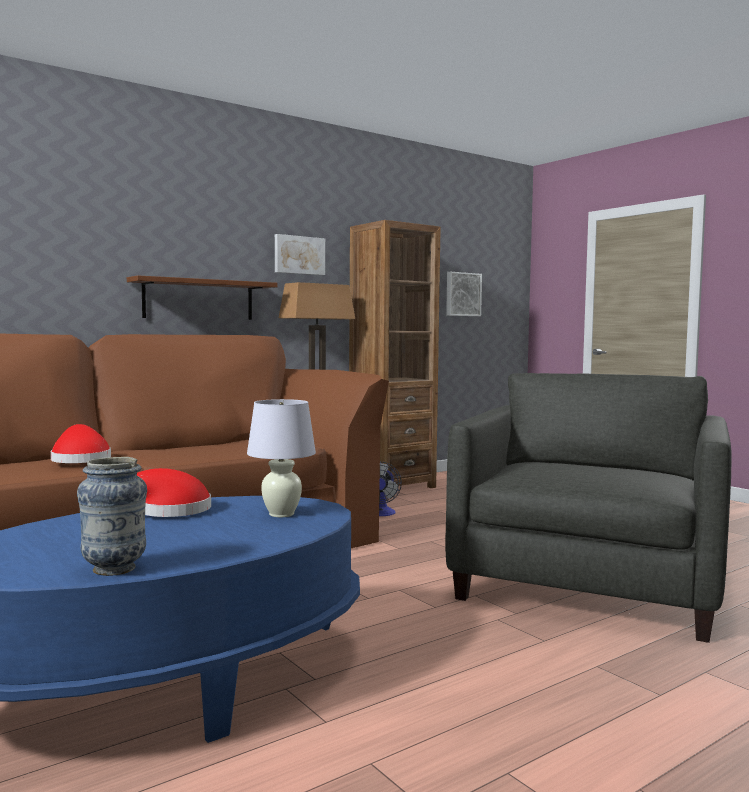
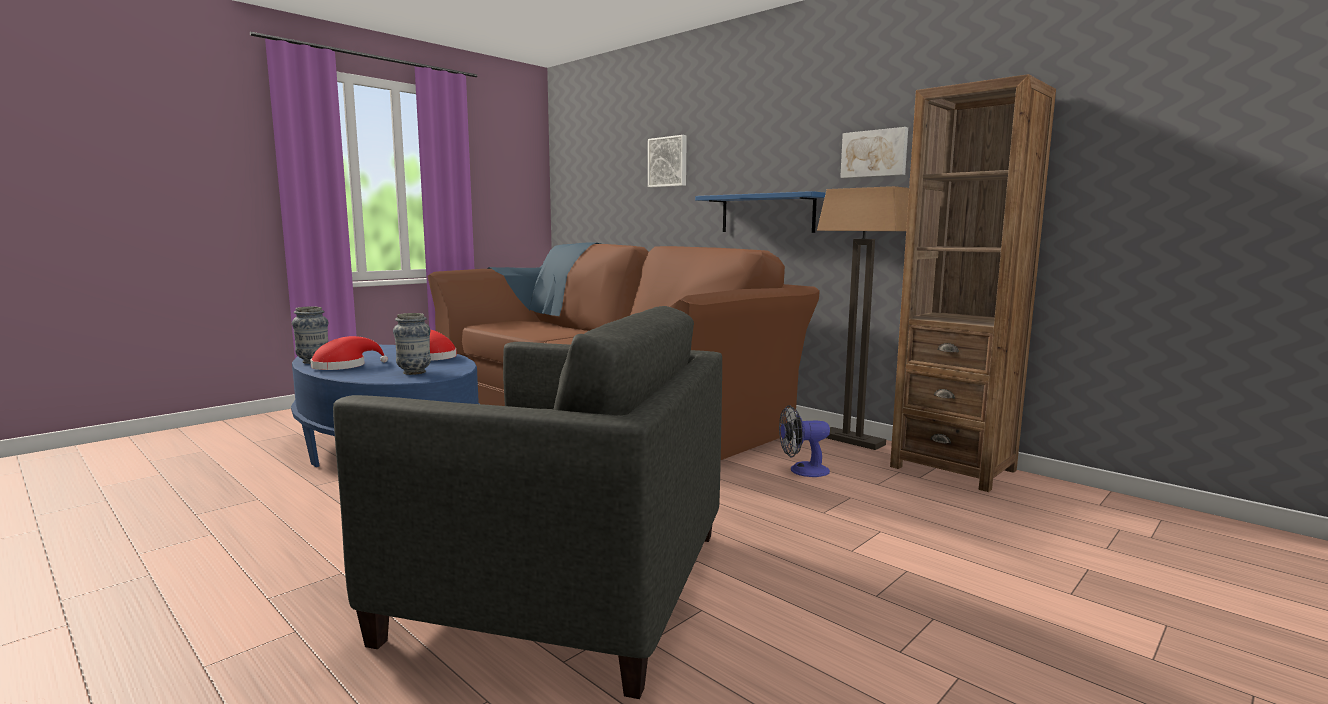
camera: 80 degrees right, 5 degrees up
red hat [51,424,111,463] -> red hat moved to [310,336,388,370]
brown shelf [127,275,278,320] -> blue shelf [695,191,826,233]
white table lamp [247,399,316,517] -> vase [393,313,431,375]
picture [446,272,482,316] -> picture moved to [648,135,687,187]

